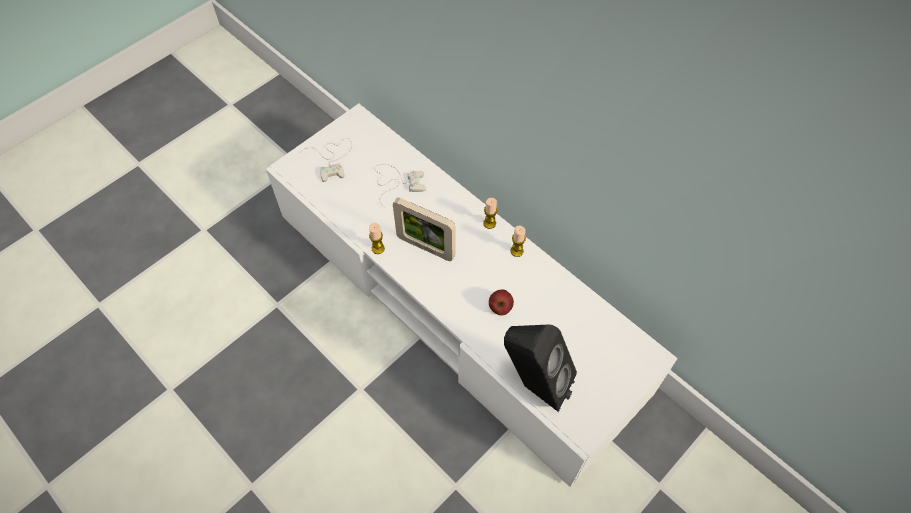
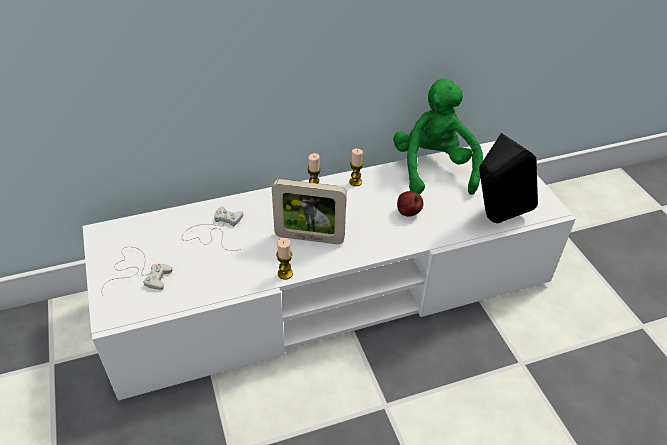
camera: 65 degrees left, 15 degrees down
picture frame [393,198,455,261] -> picture frame turned 45 degrees clockwise [272,179,347,244]
none -> green plush toy [393,78,483,195]

